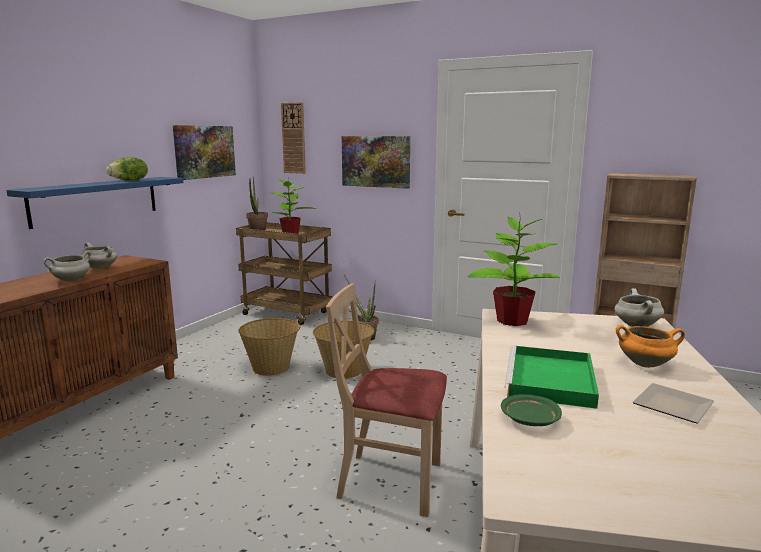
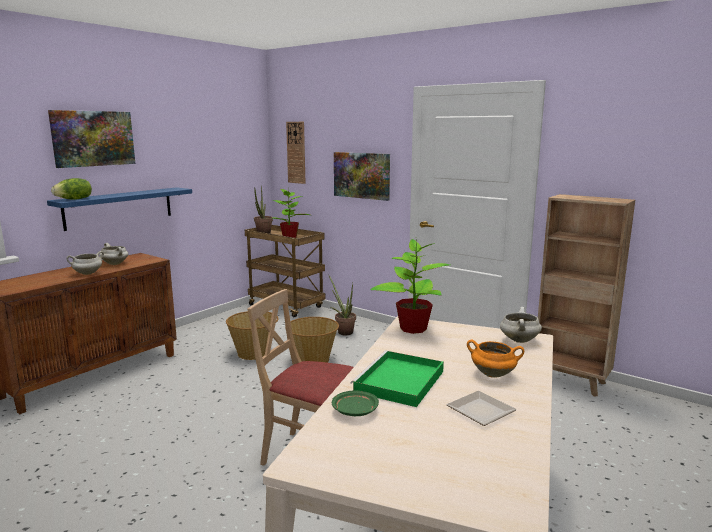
camera: 10 degrees right, 0 degrees up
lettuce [106,157,148,181] -> lettuce moved to [51,178,92,199]
picture [173,125,236,180] -> picture moved to [48,110,136,168]

